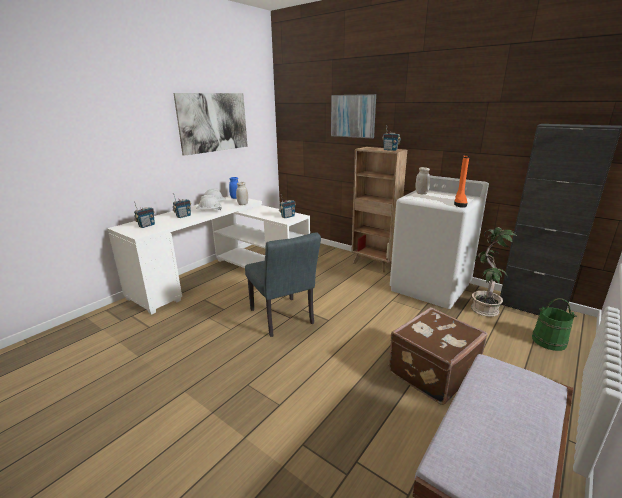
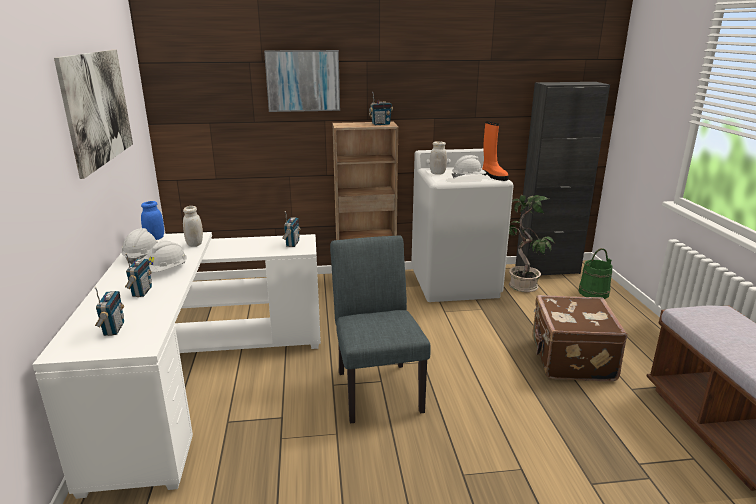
camera: 45 degrees left, 0 degrees up
grey chair [245,232,321,337] -> grey chair turned 120 degrees counterclockwise [330,236,431,424]
none -> white hard hat [452,155,486,178]

